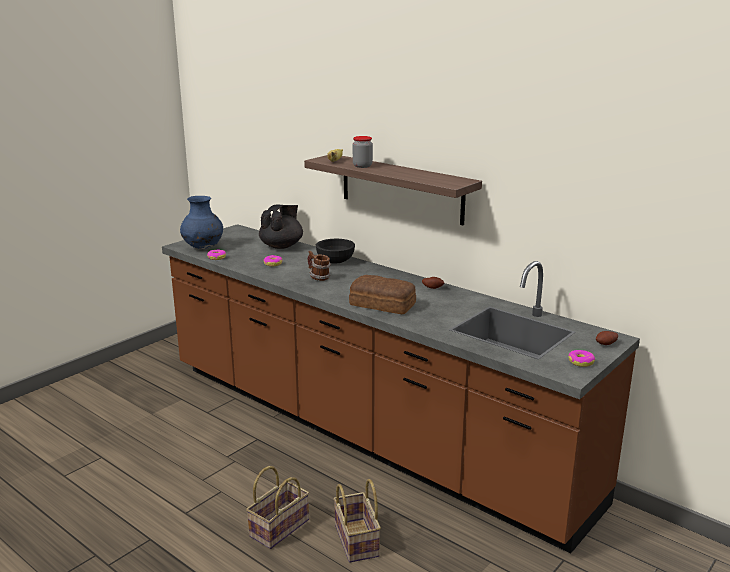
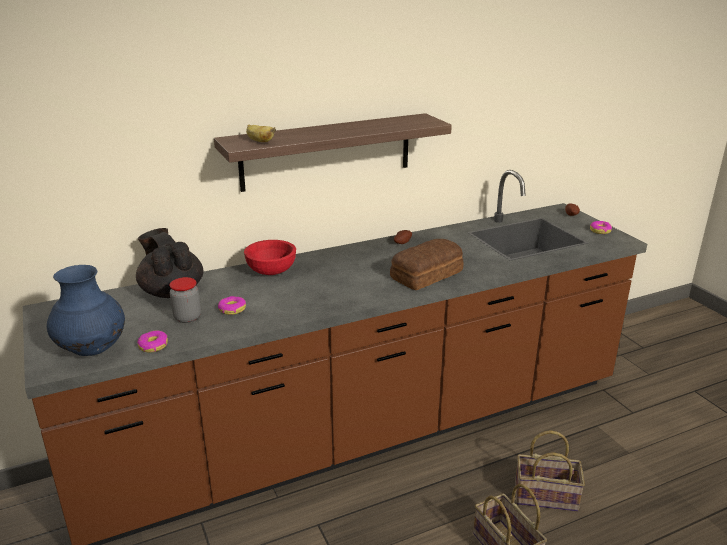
camera: 65 degrees left, 5 degrees up
mug [308,251,331,281] -> none
black bowl [316,239,355,264] -> red bowl [244,240,296,275]
jar [353,136,373,168] -> jar moved to [169,277,201,323]

